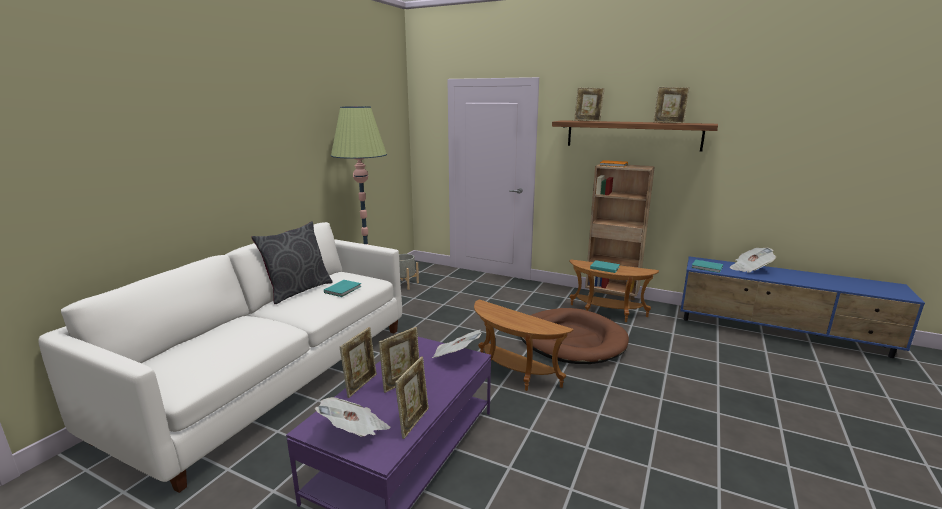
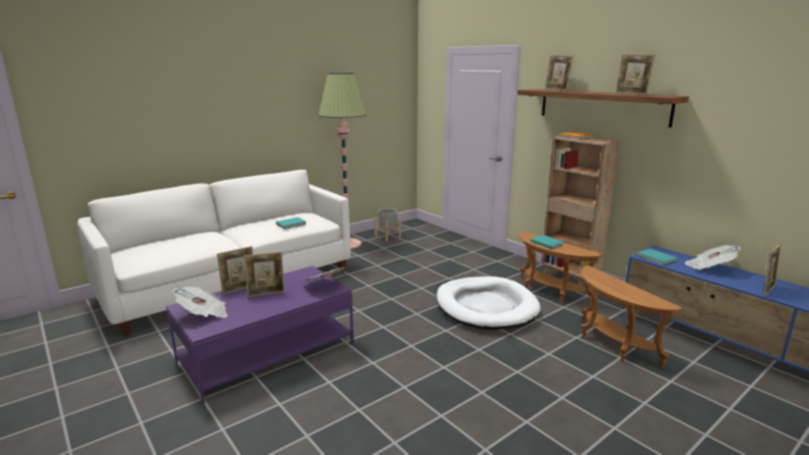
camera: 25 degrees right, 0 degrees up
grey pillow [251,221,333,304] -> none
picture frame [395,356,429,439] -> picture frame moved to [764,244,781,296]
brown side table [474,299,574,391] -> brown side table moved to [581,265,683,367]
brown dog bed [521,308,629,364] -> white dog bed [436,276,541,330]

